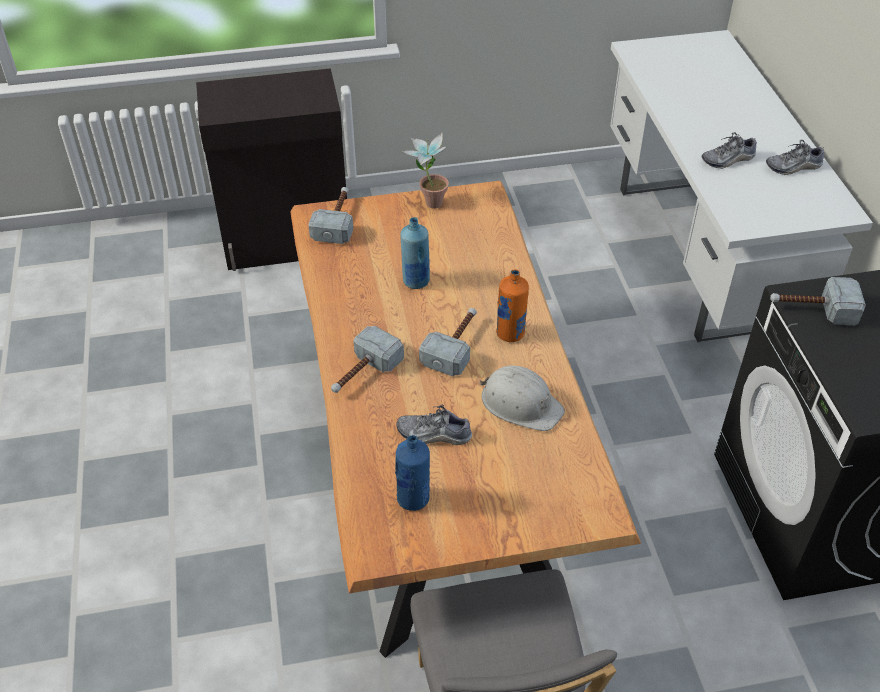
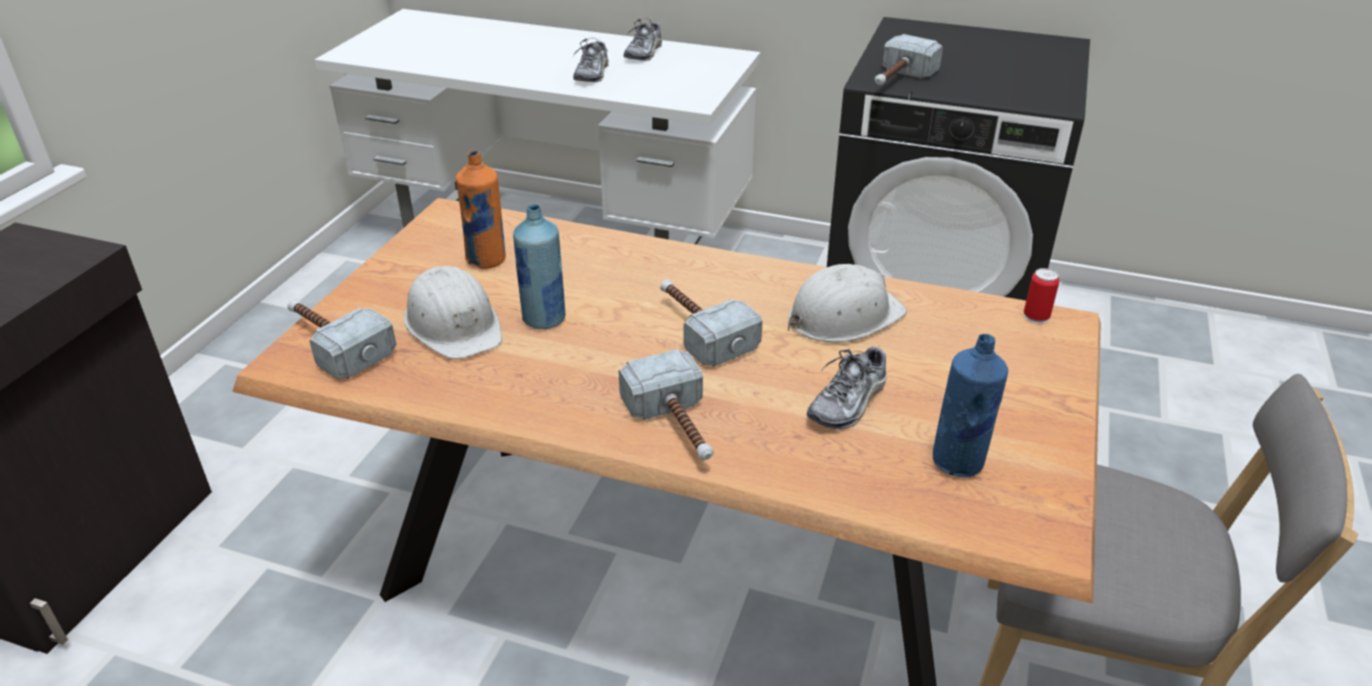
camera: 60 degrees left, 10 degrees down
potted plant [401,133,449,209] -> none
orange bottle [496,269,529,342] -> orange bottle moved to [455,151,506,269]
none -> white hard hat [404,266,502,359]
none -> can [1024,268,1060,324]

